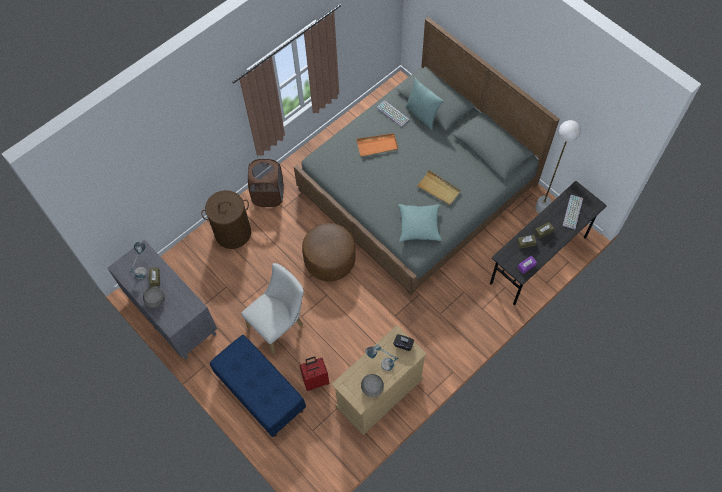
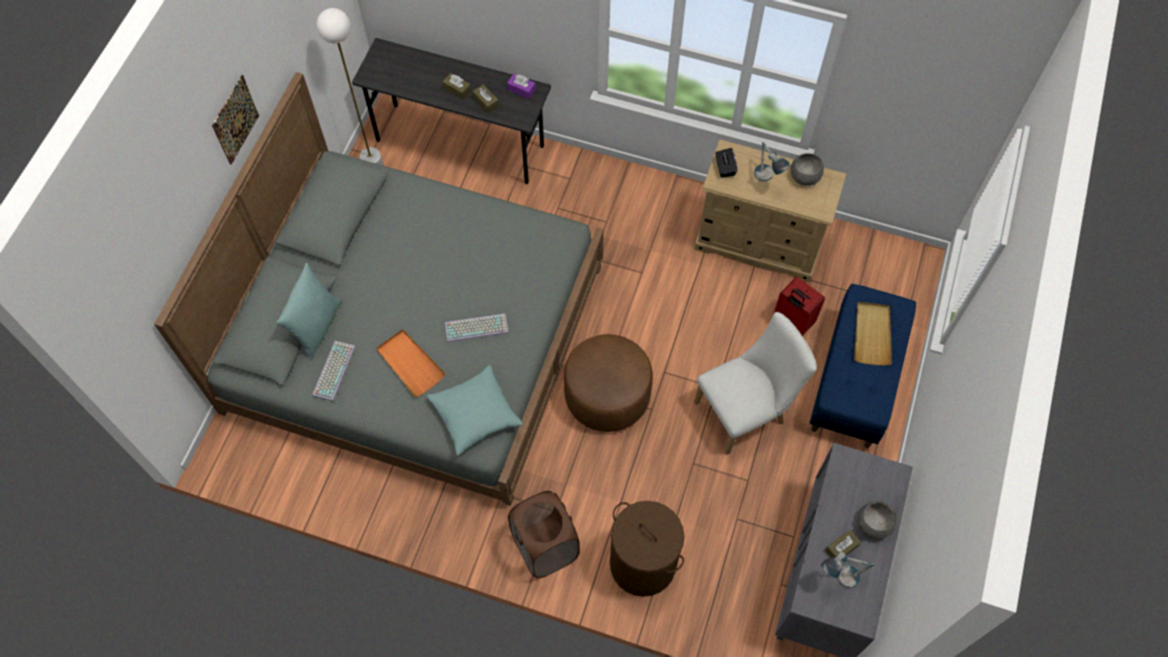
camera: 120 degrees left, 0 degrees up
white chair [241,263,304,354] -> white chair turned 135 degrees clockwise [694,312,817,455]
turquoise pillow [398,204,442,242] -> turquoise pillow moved to [427,365,523,455]
beige tray [416,170,461,206] -> beige tray moved to [854,302,892,366]
keyboard [562,195,583,229] -> keyboard moved to [445,314,508,342]
none -> picture [212,75,259,165]

